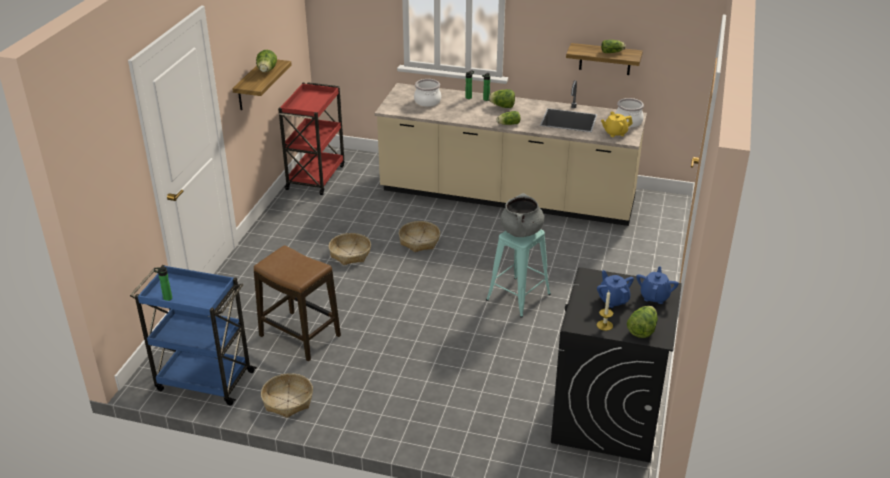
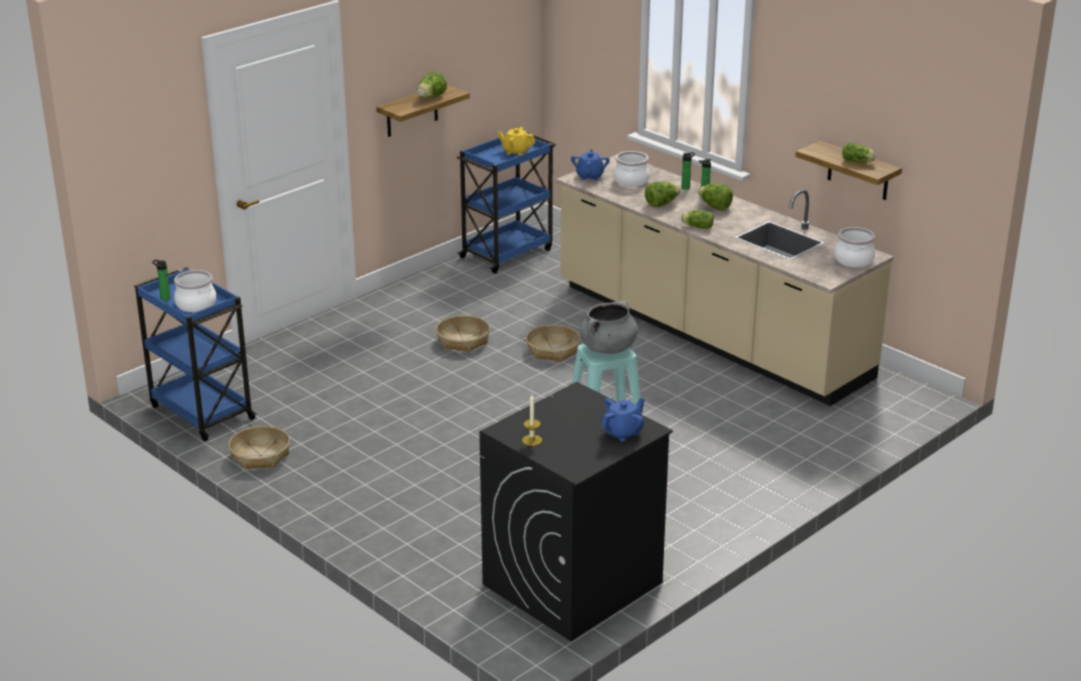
camera: 30 degrees right, 5 degrees down
stool [254,245,341,361] -> none
red cart [278,82,345,195] -> blue cart [457,132,556,274]
blue teapot [597,270,634,308] -> blue teapot moved to [571,149,610,181]
yellow teapot [601,111,633,137] -> yellow teapot moved to [497,127,535,156]
lettuce [627,306,658,338] -> lettuce moved to [645,181,680,207]
none -> cooking pot [174,270,216,312]

